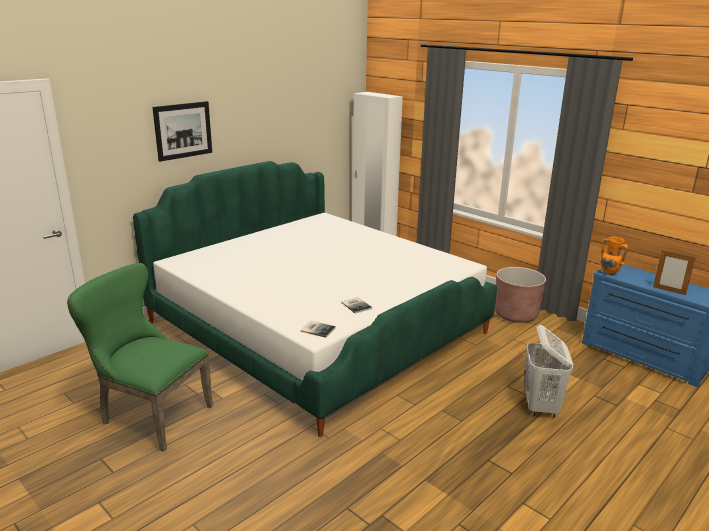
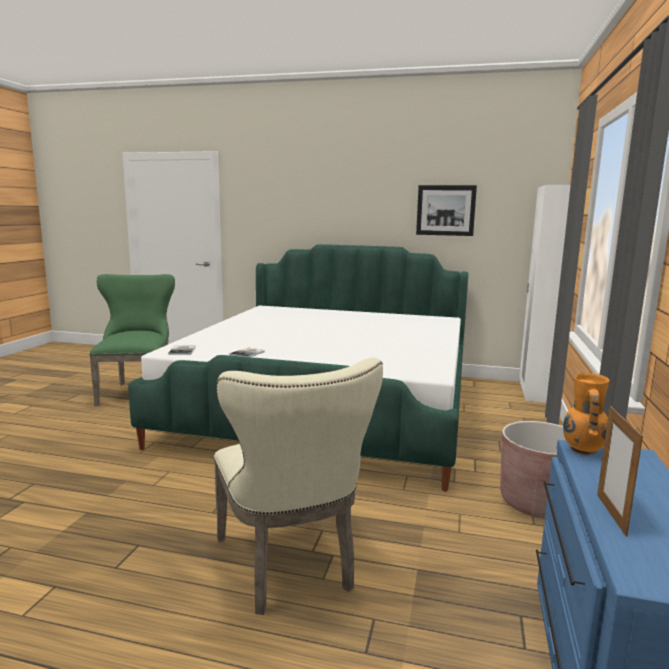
camera: 60 degrees right, 10 degrees down
picture [153,101,212,162] -> picture moved to [416,185,477,236]
white laundry basket [525,325,573,418] -> beige chair [214,357,383,615]

